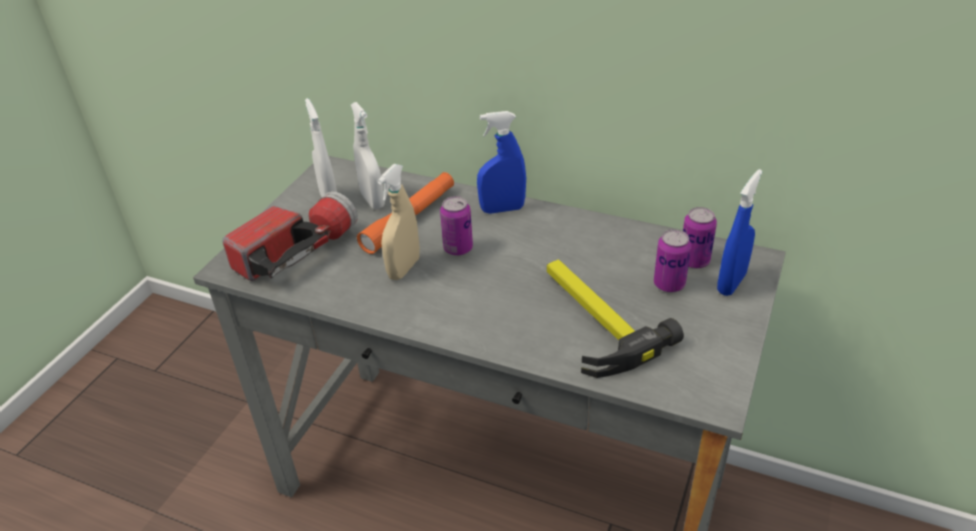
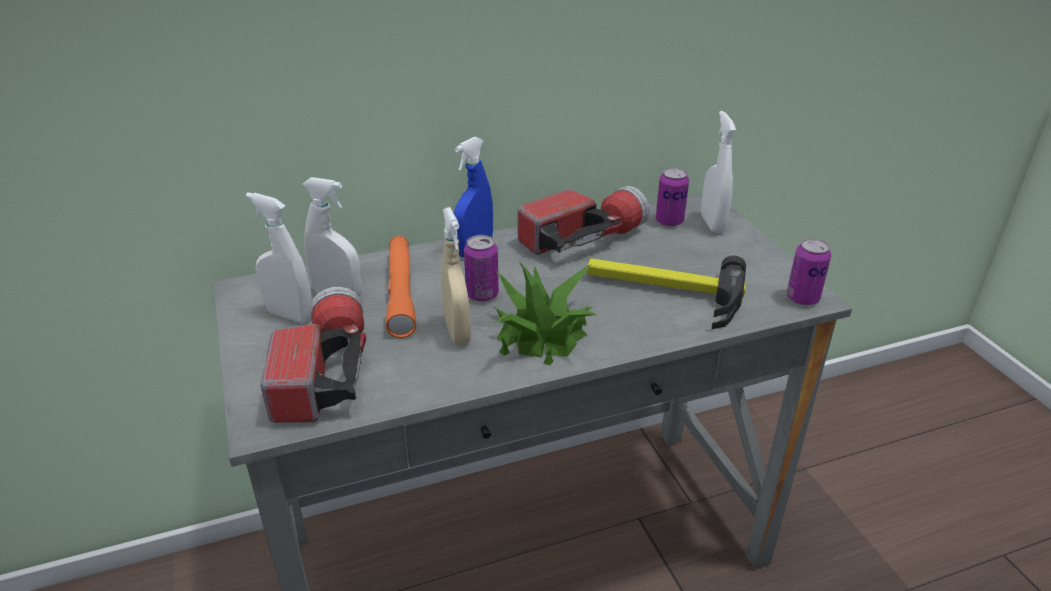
camera: 45 degrees left, 5 degrees down
can [654,229,691,292] -> can moved to [787,238,831,305]
blue spray bottle [717,169,763,296] -> white spray bottle [701,111,736,233]
none -> potted plant [493,263,597,365]
none -> flashlight [518,186,650,255]

